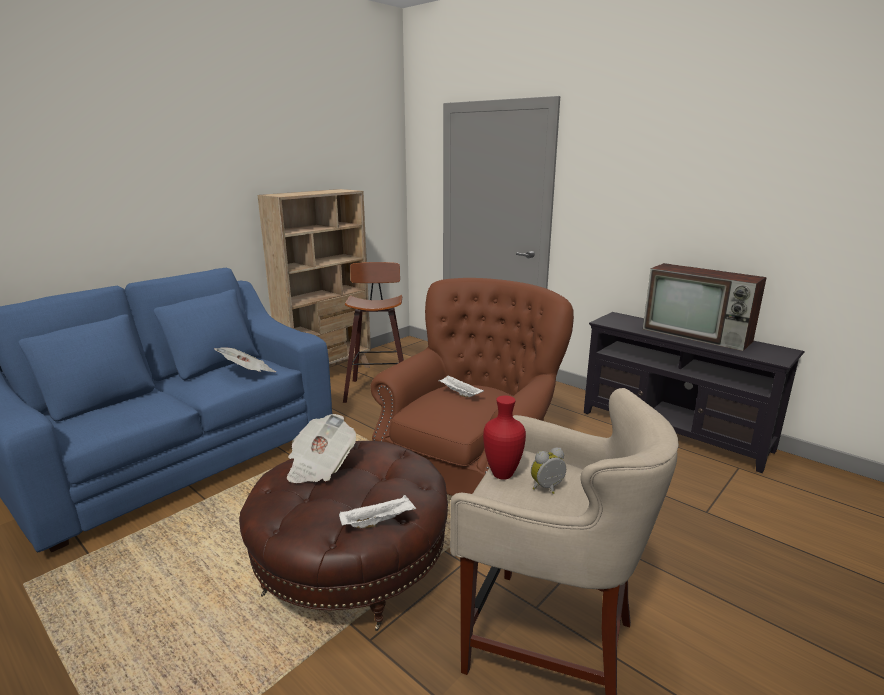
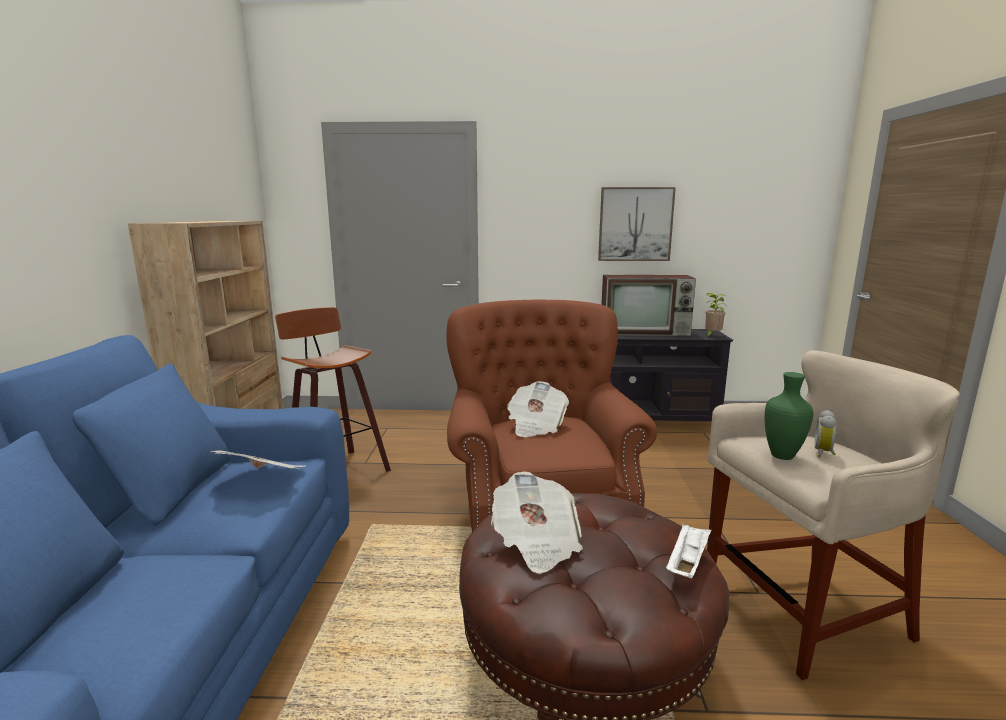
camera: 40 degrees left, 5 degrees down
white tray [439,375,484,397] -> newspaper [507,381,569,437]
red vase [483,395,526,480] -> green vase [765,372,814,460]
none -> picture [598,187,676,261]
none -> potted plant [705,293,727,337]

